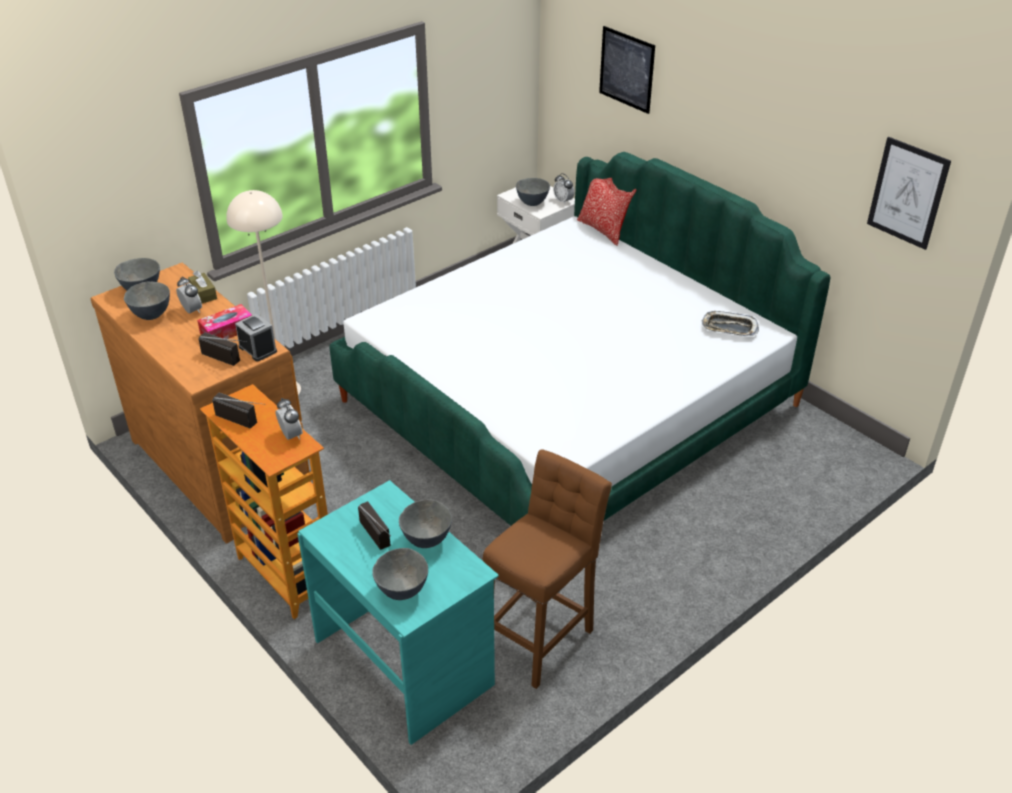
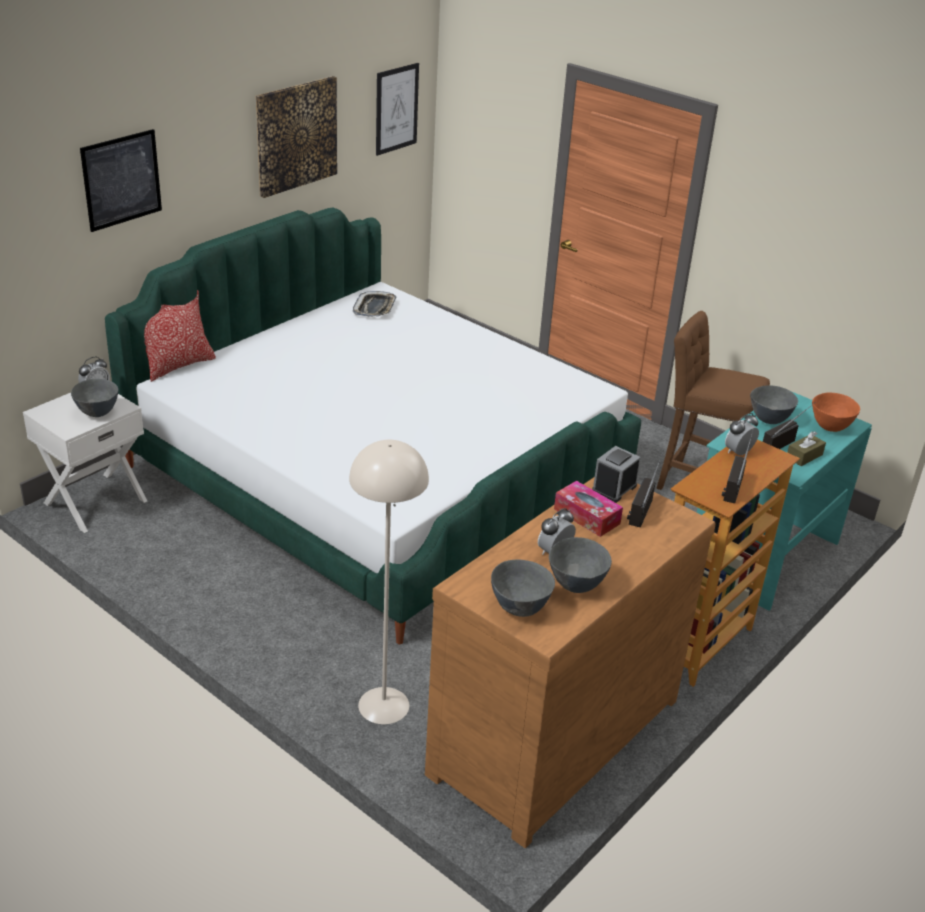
camera: 100 degrees left, 5 degrees down
brown tissue box [188,271,217,303] -> brown tissue box moved to [787,431,826,466]
grey bowl [372,548,428,600] -> orange bowl [812,393,860,432]
none -> picture [255,76,337,198]

